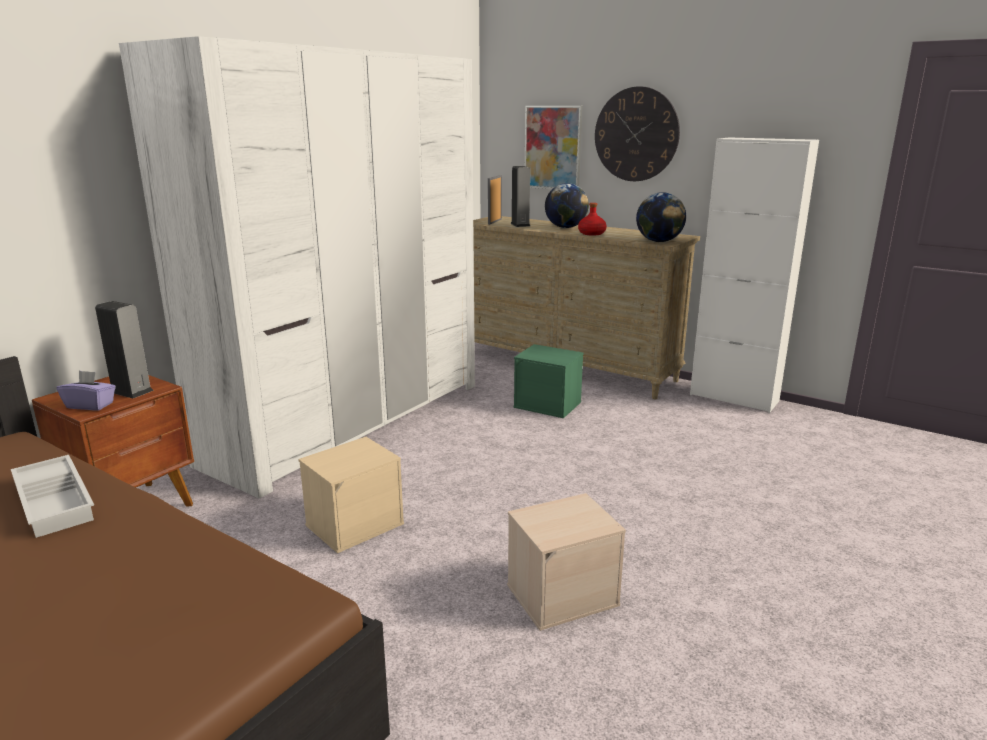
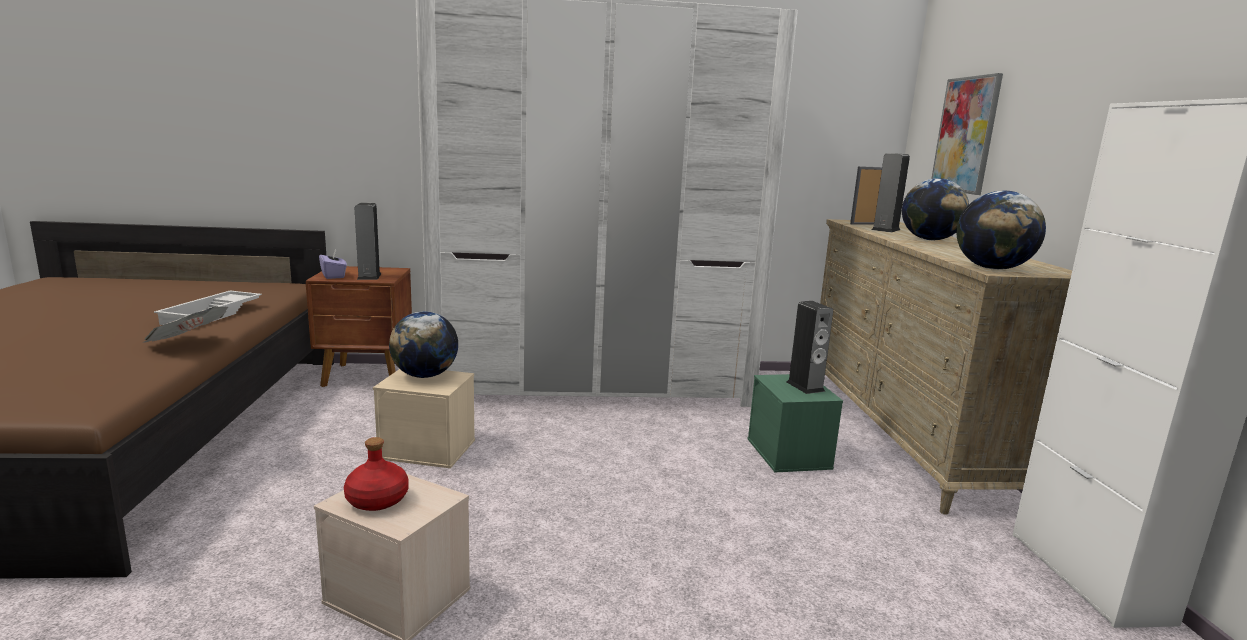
camera: 50 degrees right, 5 degrees down
red bottle [578,203,607,236] -> red bottle moved to [344,437,409,511]
wall clock [595,86,680,181] -> none
none -> newspaper [142,306,228,343]
none -> globe [389,311,458,378]
none -> speaker [787,301,833,394]

